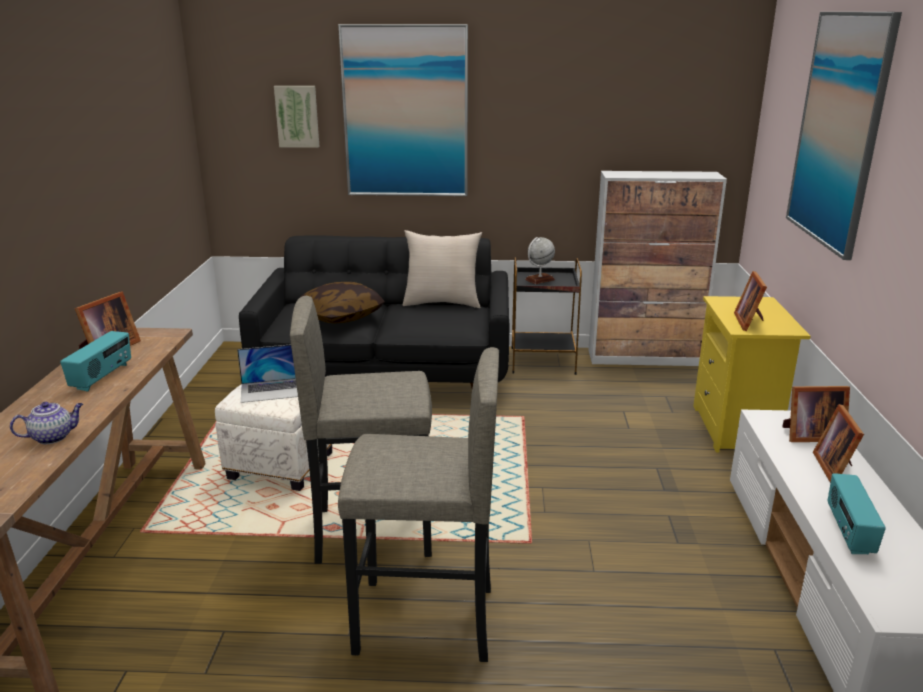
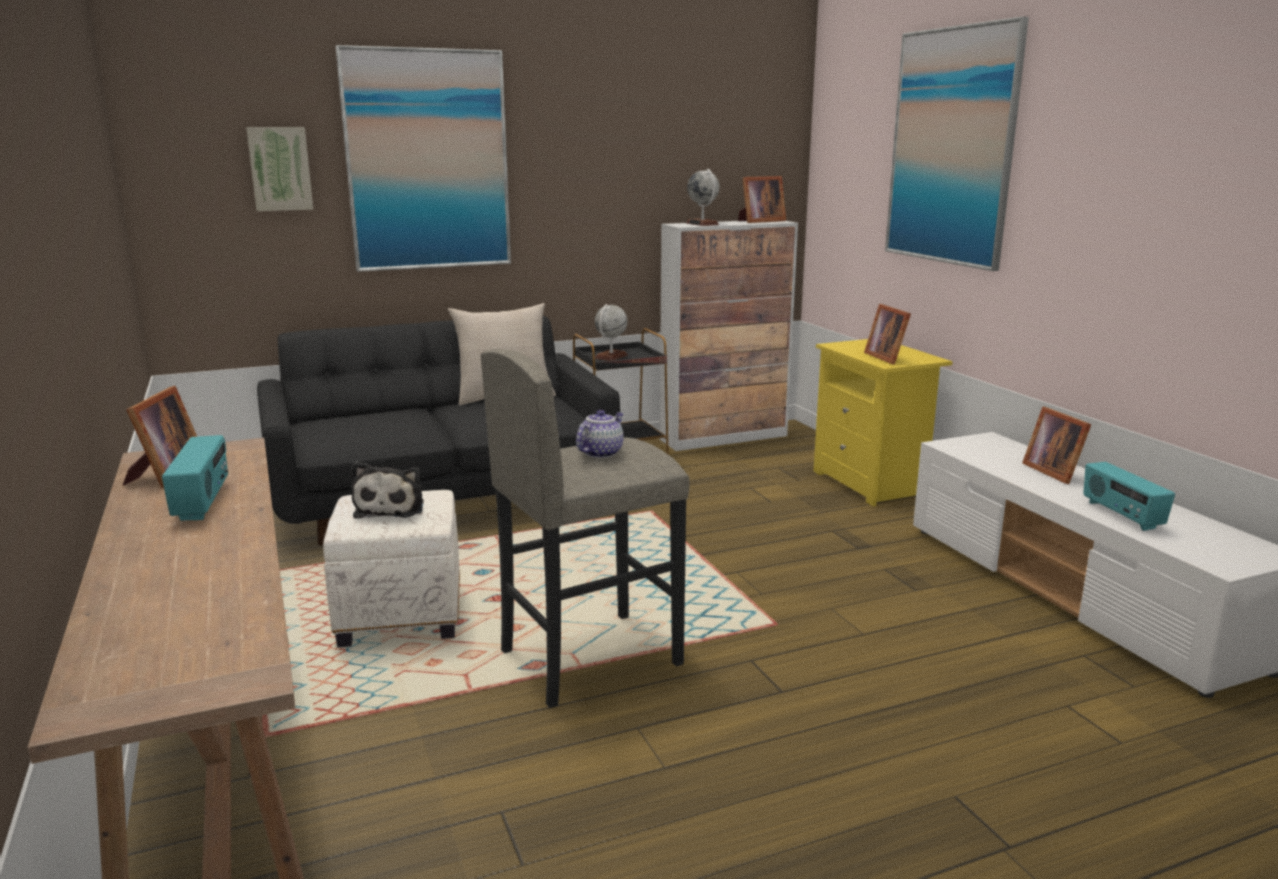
camera: 25 degrees left, 5 degrees down
teapot [10,402,83,444] -> teapot moved to [576,410,624,458]
laptop [237,344,298,403] -> plush toy [351,461,424,518]
pillow [301,282,385,324] -> none
grey stool [338,347,499,662] -> none
picture frame [782,386,850,442] -> picture frame moved to [738,176,786,223]
none -> globe [686,169,720,226]

